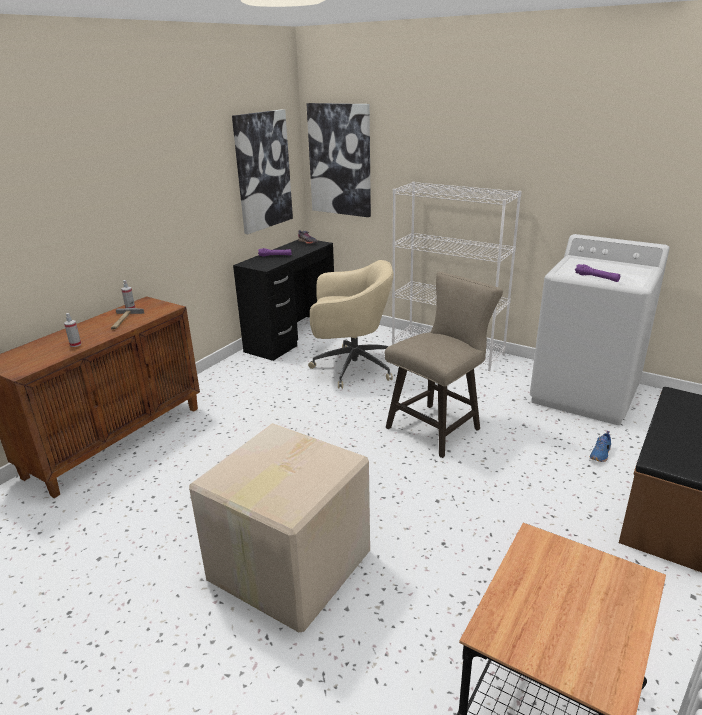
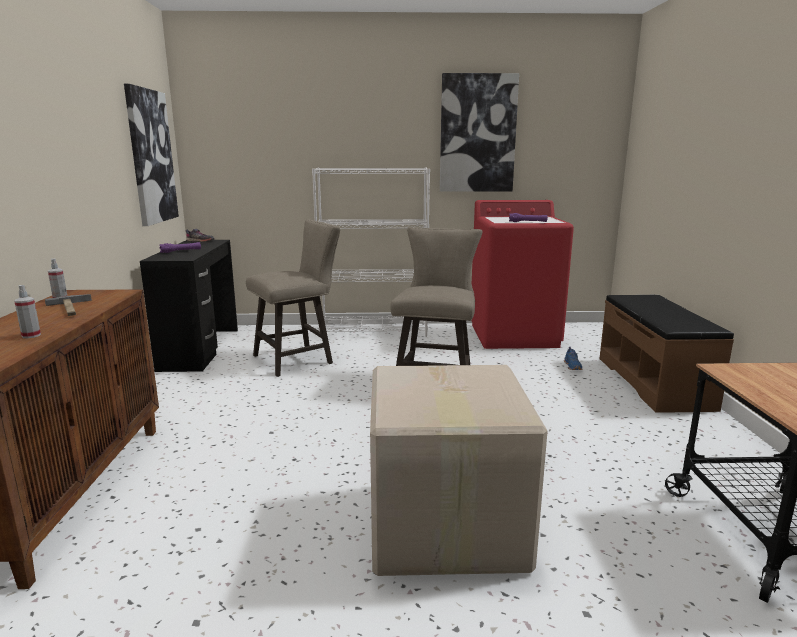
camera: 35 degrees left, 10 degrees down
picture [307,103,371,217] -> picture moved to [440,73,519,192]
beige office chair [308,260,393,389] -> beige stool [246,219,340,377]
white washing machine [530,234,670,425] -> red washing machine [471,200,574,349]

